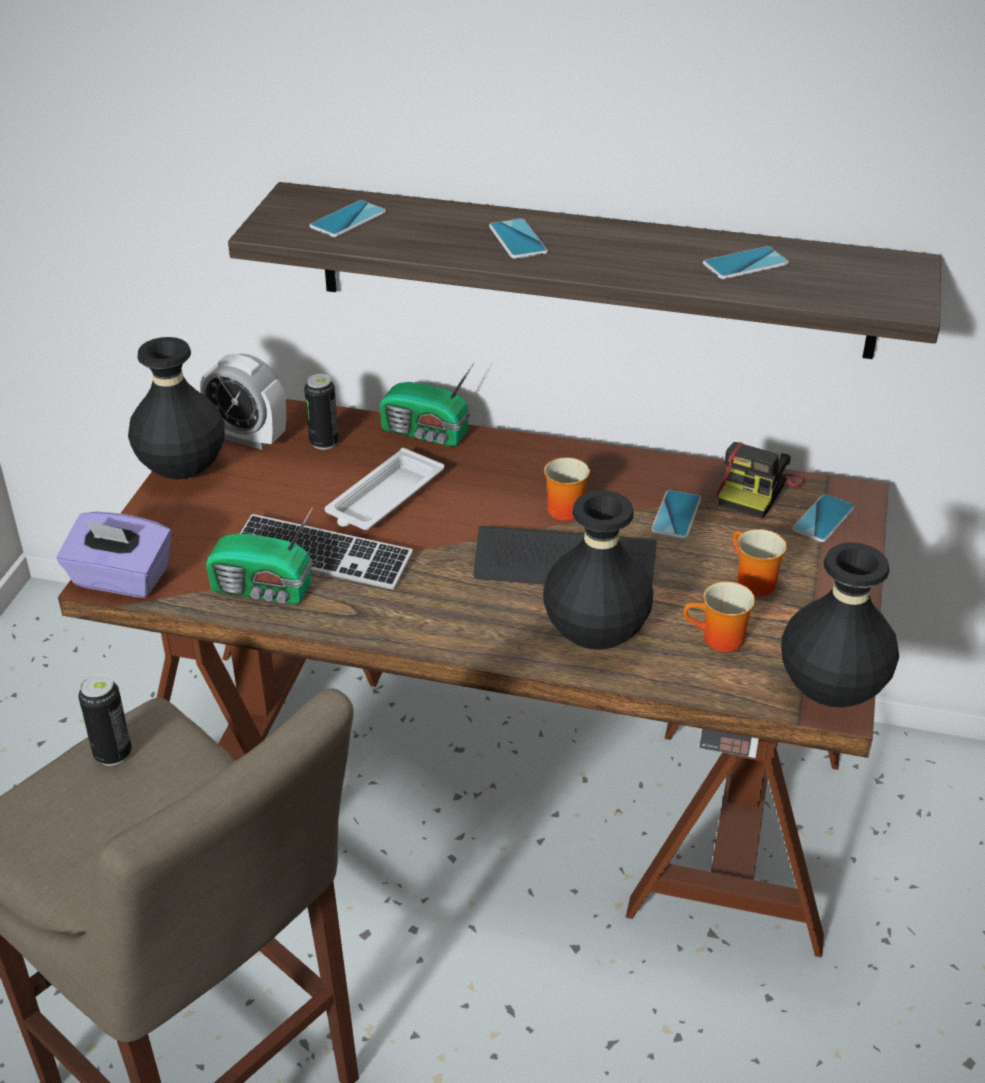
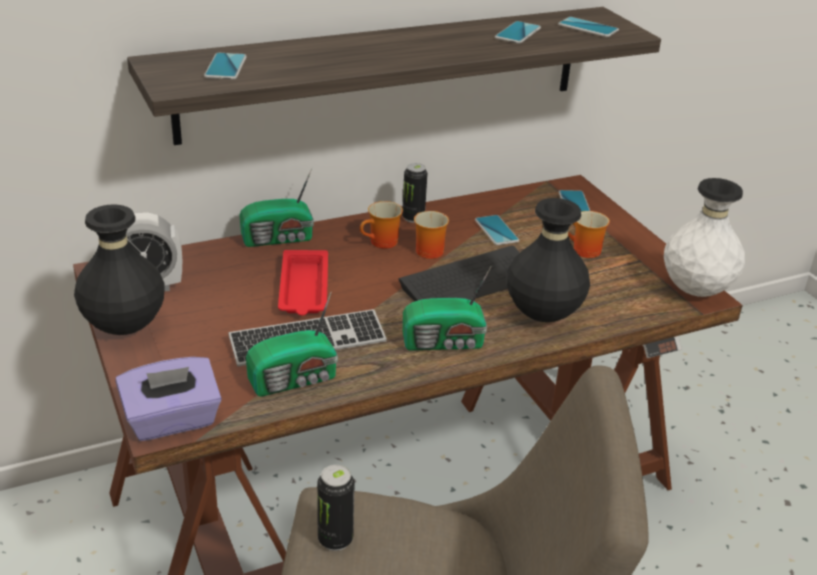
camera: 40 degrees left, 5 degrees down
can [304,374,339,450] -> can moved to [402,163,427,223]
white tray [325,448,444,530] -> red tray [278,250,328,315]
phone [489,219,548,259] -> phone moved to [558,17,619,37]
mug [683,581,755,652] -> mug moved to [360,201,403,248]
camera [716,442,805,519] -> none
black vase [781,542,899,707] -> white vase [664,178,745,297]
none -> radio [403,266,492,350]

